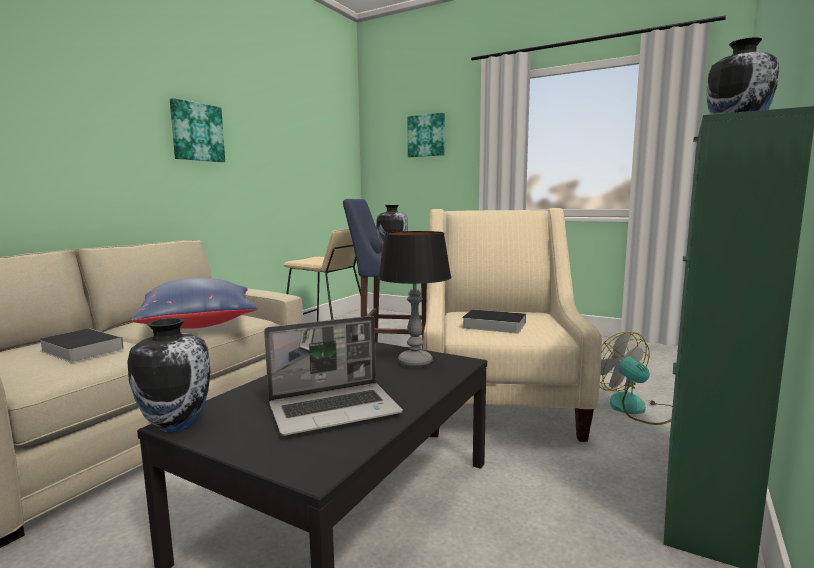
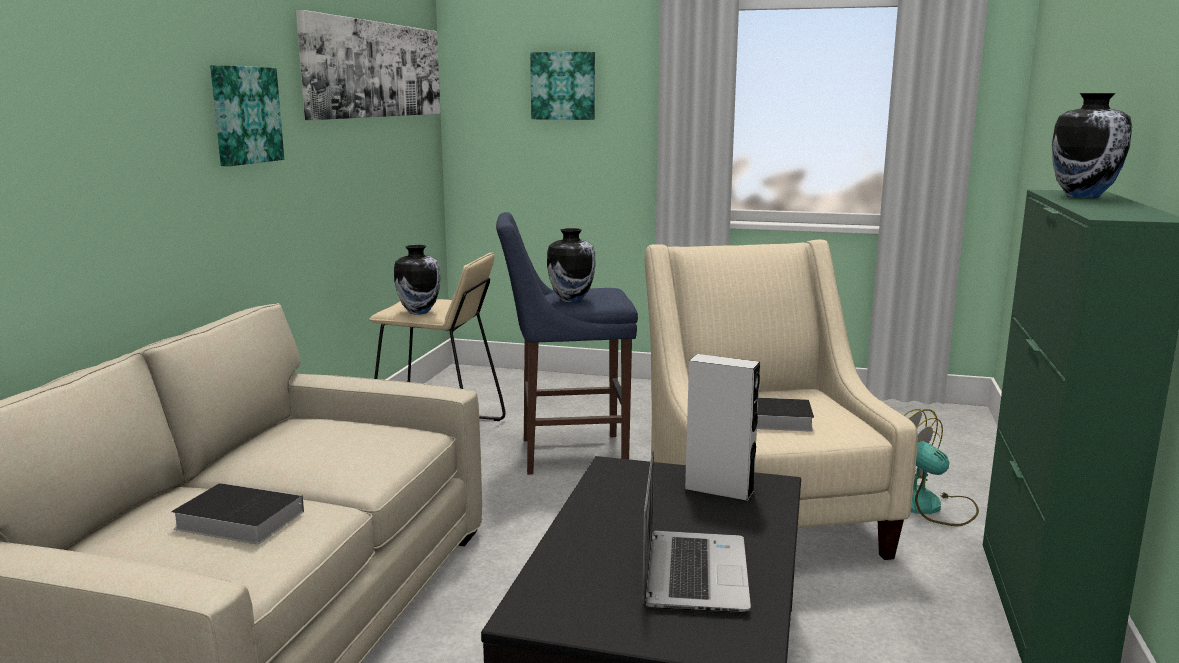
camera: 15 degrees left, 5 degrees up
vase [127,318,210,432] -> vase moved to [394,245,441,315]
blue pillow [130,278,258,329] -> none
laptop [264,316,403,436] -> laptop turned 45 degrees counterclockwise [642,451,751,613]
table lamp [378,231,451,368] -> grey speaker [684,354,760,502]
none -> picture [296,10,440,120]

